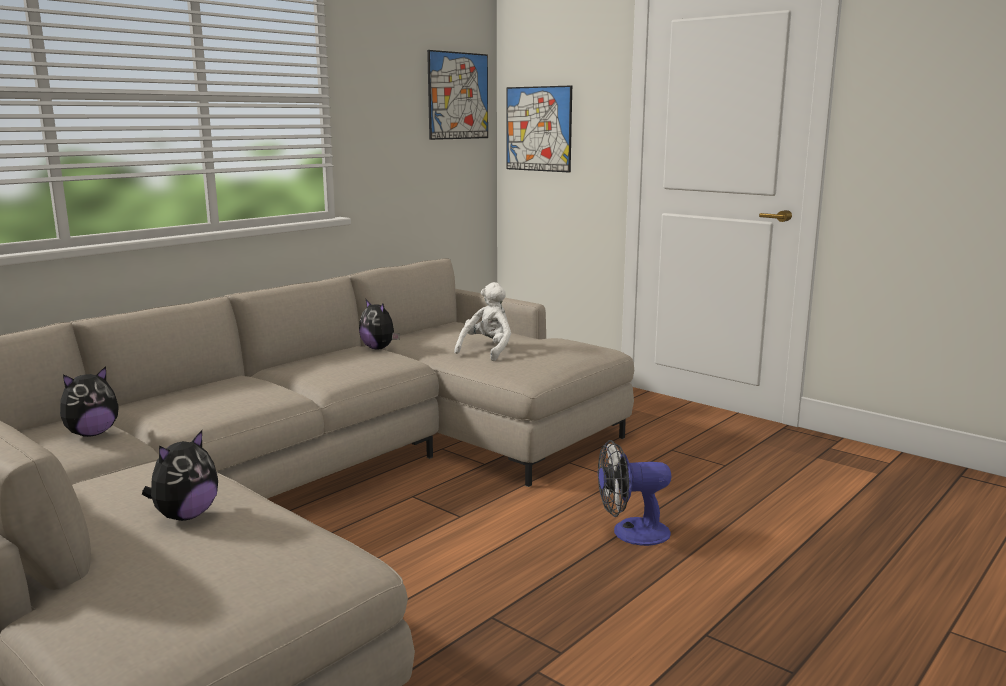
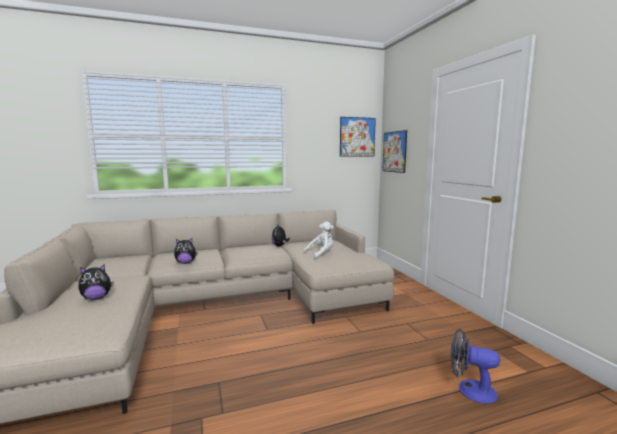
camera: 30 degrees right, 5 degrees down
plush toy [60,366,119,437] -> plush toy moved to [174,238,198,264]
fan [598,440,671,546] -> fan moved to [451,329,500,404]

